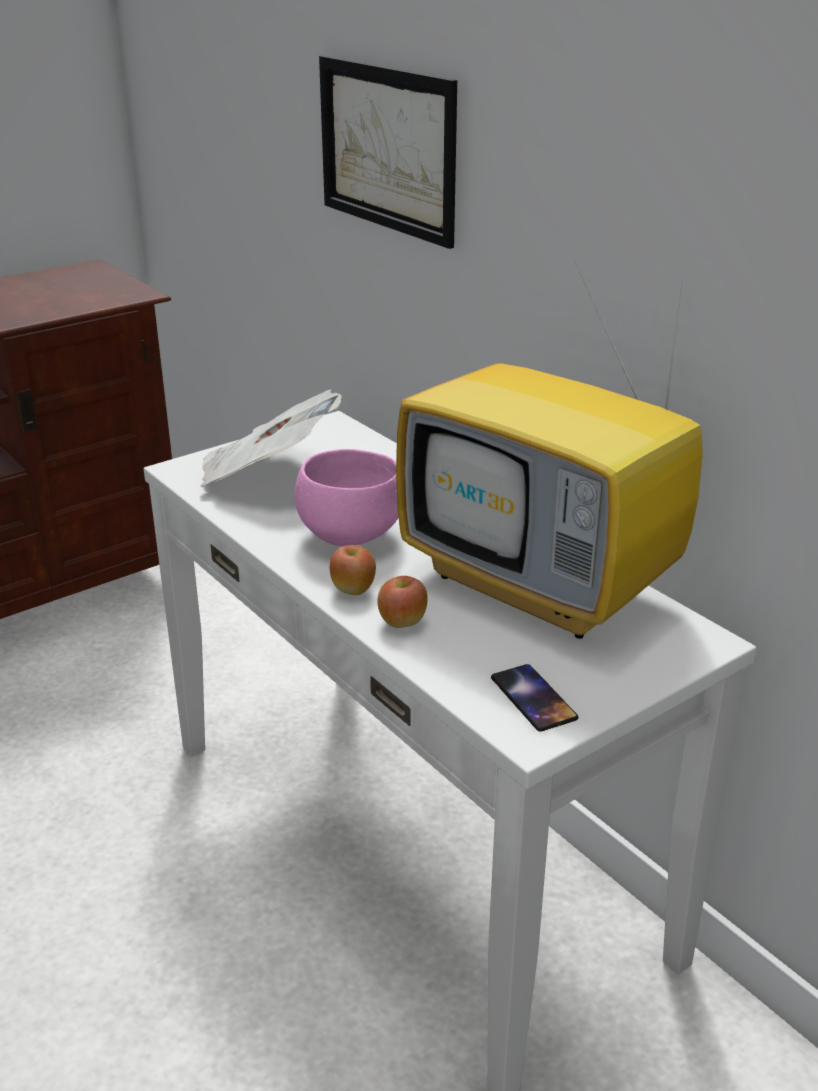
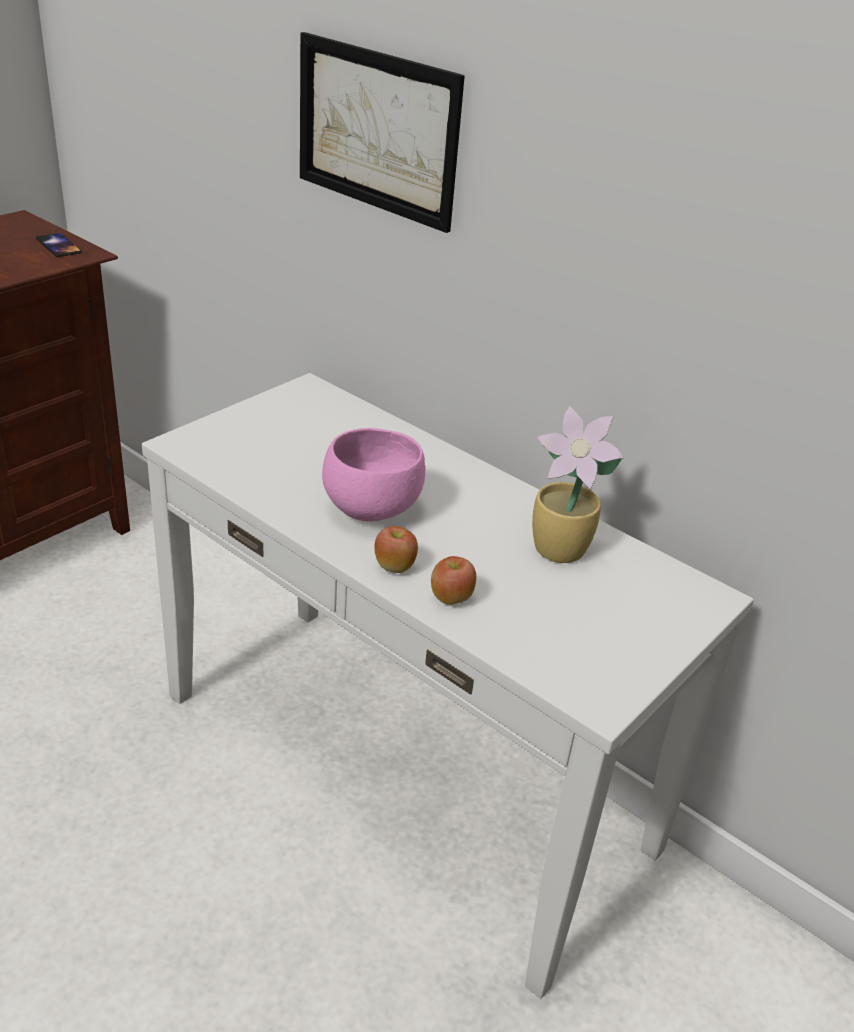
camera: 15 degrees left, 5 degrees up
newspaper [200,389,342,487] -> none
television [396,253,703,639] -> potted plant [532,406,624,563]
phone [491,664,578,732] -> phone moved to [36,233,82,257]

